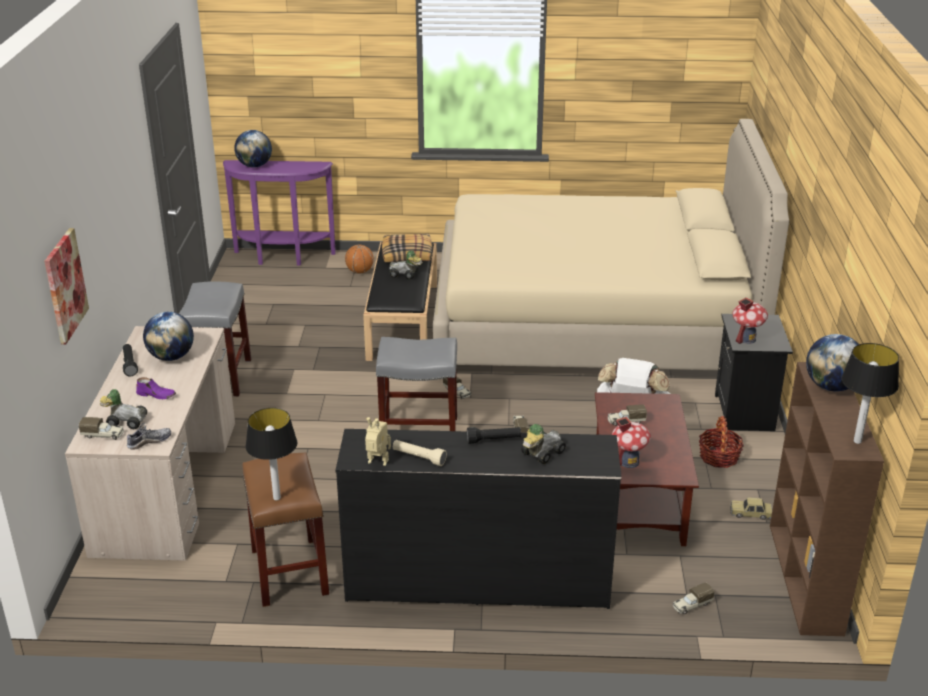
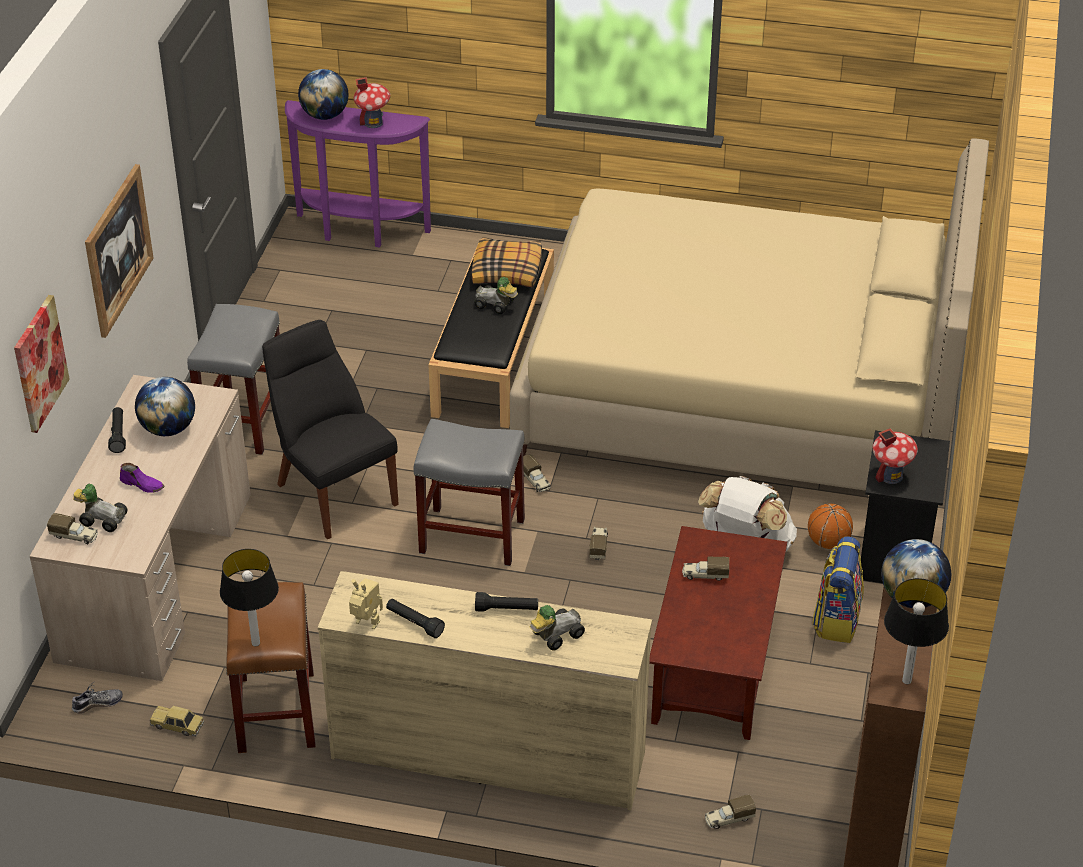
camera: 10 degrees right, 10 degrees up
shoe [127,422,171,450] -> shoe moved to [72,682,123,714]
black dresser [335,429,622,609] -> beige dresser [318,571,652,810]
basketball [345,245,374,273] -> basketball moved to [808,504,853,549]
beige flashlight [393,440,447,466] -> black flashlight [386,599,445,638]
toy house [612,417,651,468] -> toy house moved to [354,77,390,128]
basket [699,416,744,468] -> backpack [812,536,864,643]
toy car [730,497,772,520] -> toy car moved to [150,706,204,737]
none -> picture [85,164,153,338]
none -> black chair [262,320,399,539]

